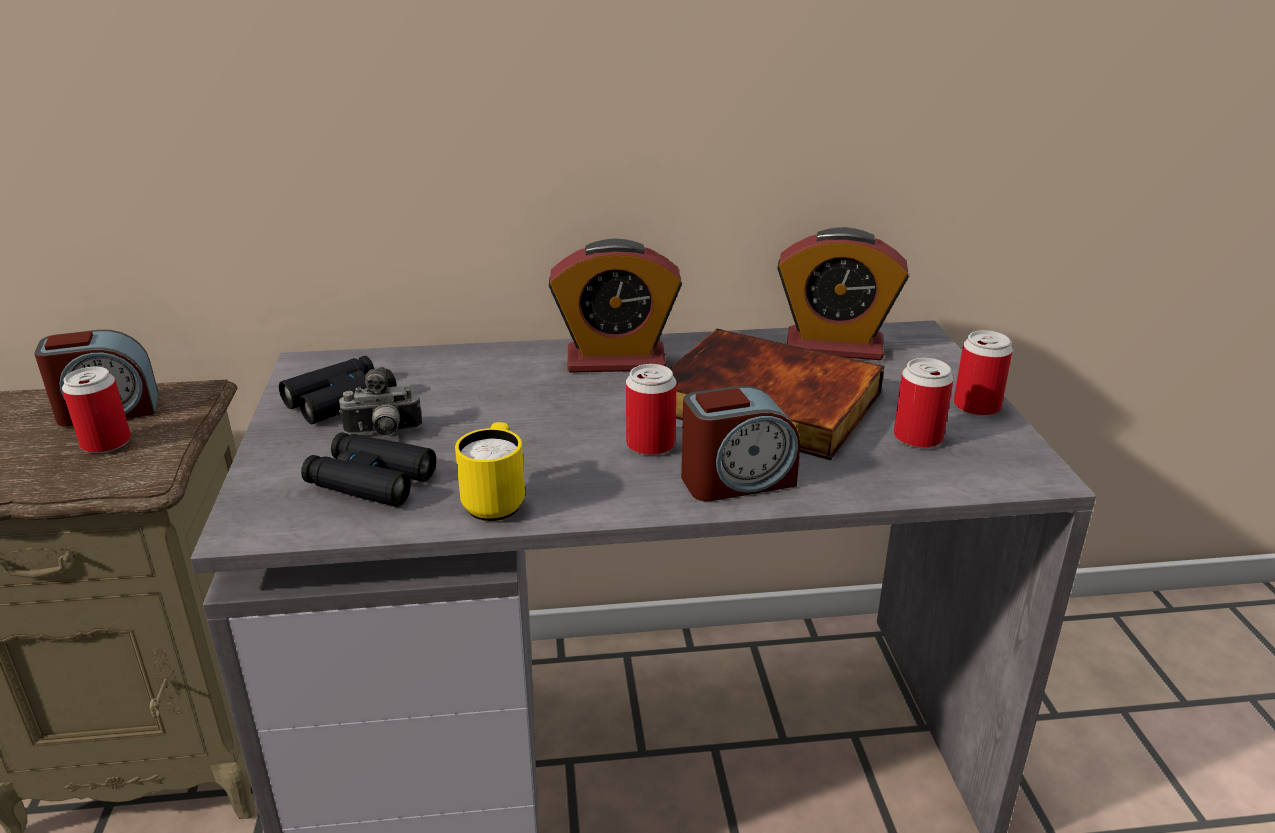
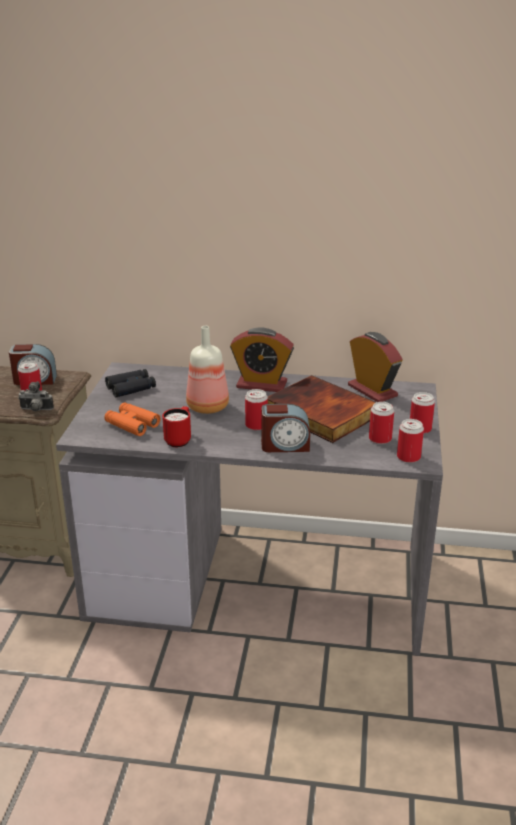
camera: 15 degrees right, 0 degrees up
black binoculars [301,433,436,507] -> orange binoculars [104,403,161,436]
camera [339,367,422,436] -> camera moved to [18,381,54,411]
yellow mug [455,422,525,521] -> red mug [162,406,191,447]
alarm clock [777,227,909,360] -> alarm clock turned 150 degrees counterclockwise [348,332,402,402]
none -> bottle [186,326,229,414]
none -> can [397,419,424,463]

